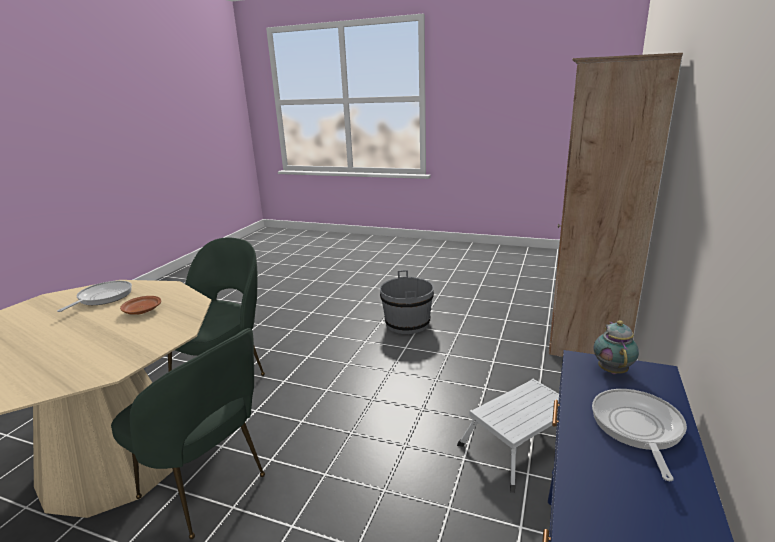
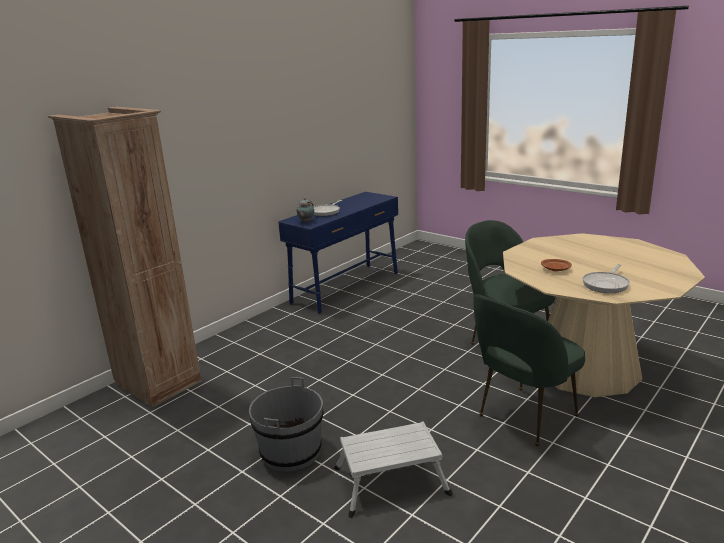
camera: 160 degrees left, 0 degrees up
white step ladder [457,379,559,493] -> white step ladder moved to [334,421,453,518]

